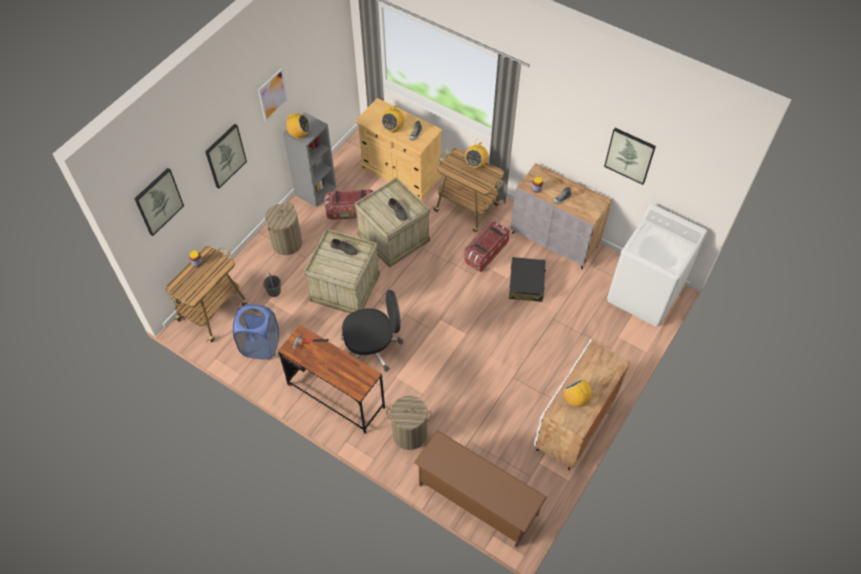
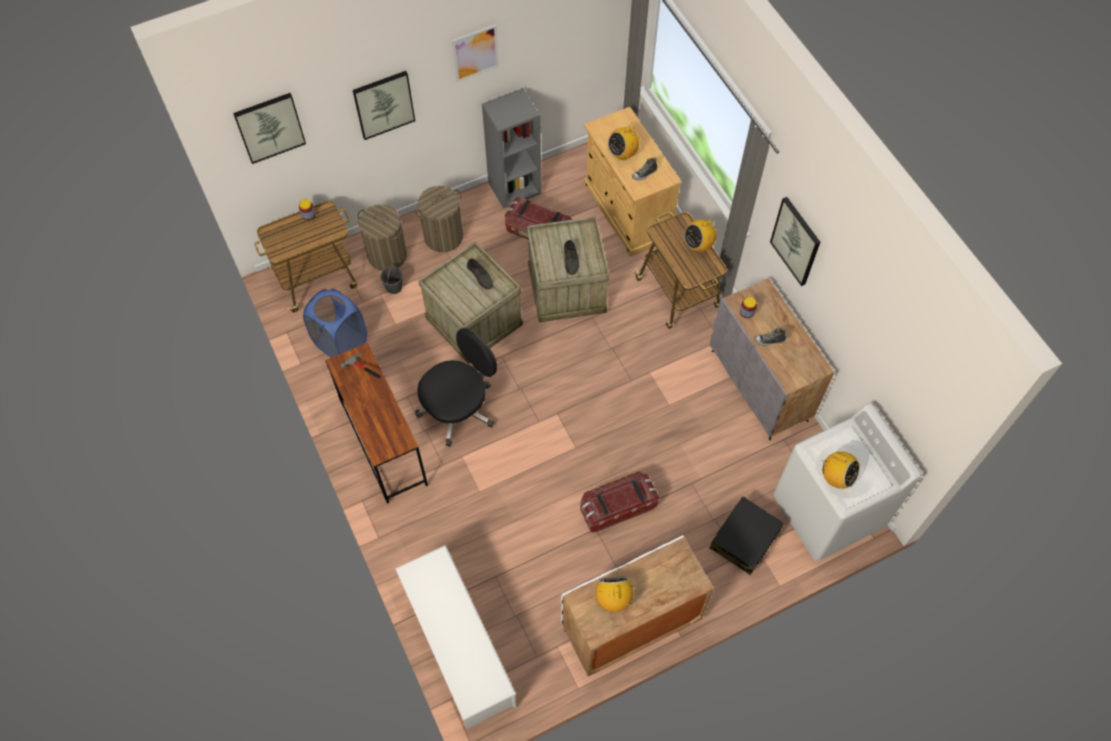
camera: 30 degrees right, 5 degrees up
radio [286,114,310,139] -> radio moved to [822,451,861,489]
black office chair [341,290,403,372] -> black office chair turned 60 degrees counterclockwise [415,328,497,447]
laundry basket [386,396,432,450] -> laundry basket moved to [358,204,407,271]
brown shoe rack [414,430,547,547] -> white shoe rack [395,545,516,729]
storage box [464,222,510,272] -> storage box moved to [580,472,659,532]
black suitcase [509,257,546,302] -> black suitcase moved to [709,496,784,575]
picture [604,128,656,185] -> picture moved to [770,197,820,286]

